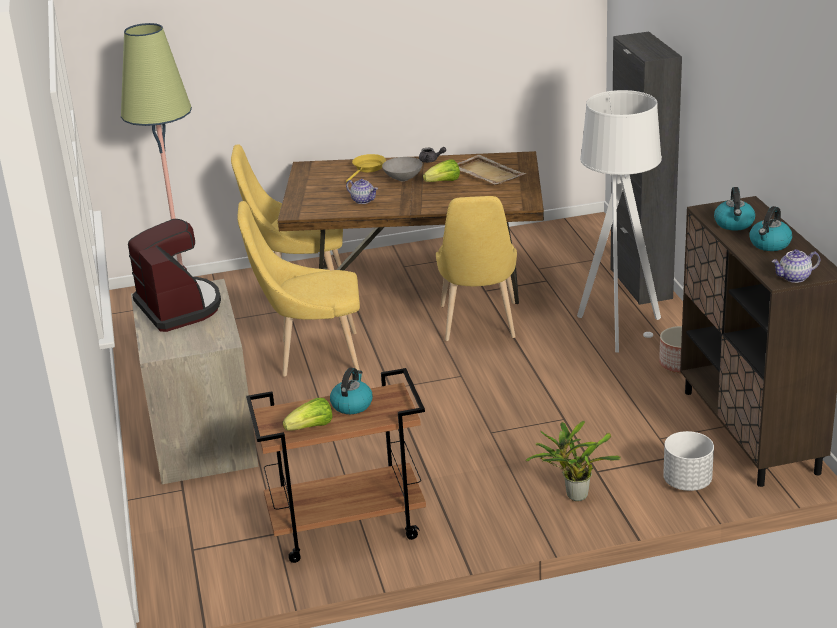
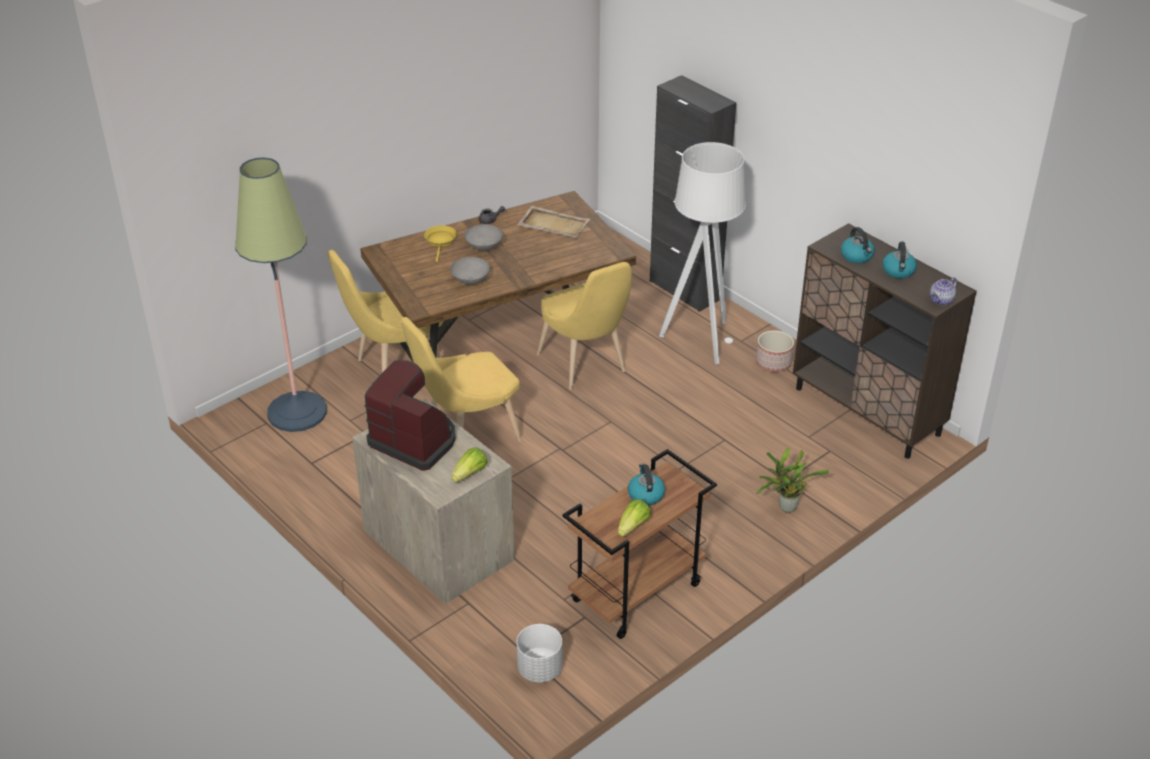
camera: 30 degrees left, 10 degrees up
teapot [346,179,378,204] -> grey bowl [450,257,490,284]
lettuce [423,159,460,182] -> lettuce moved to [452,447,488,482]
white planter [663,431,714,491] -> white planter moved to [517,624,562,683]

